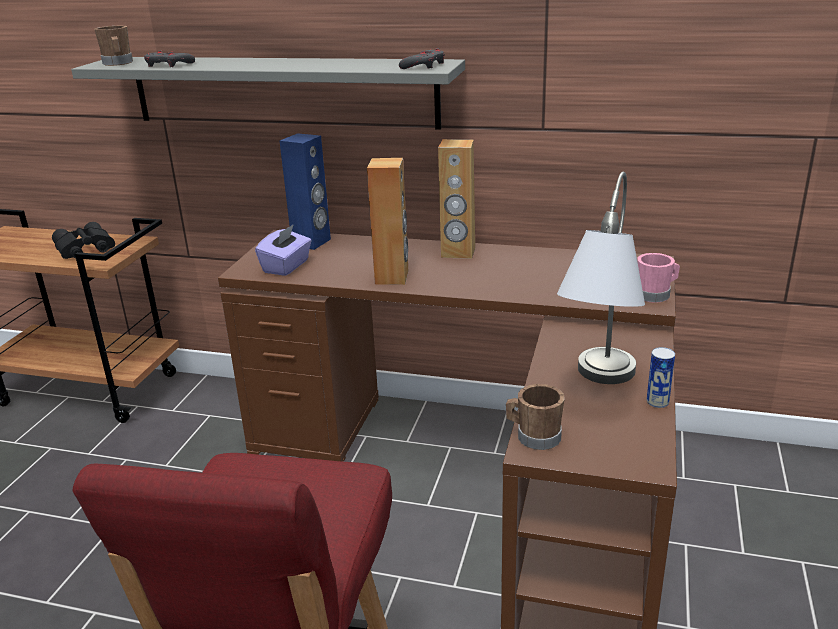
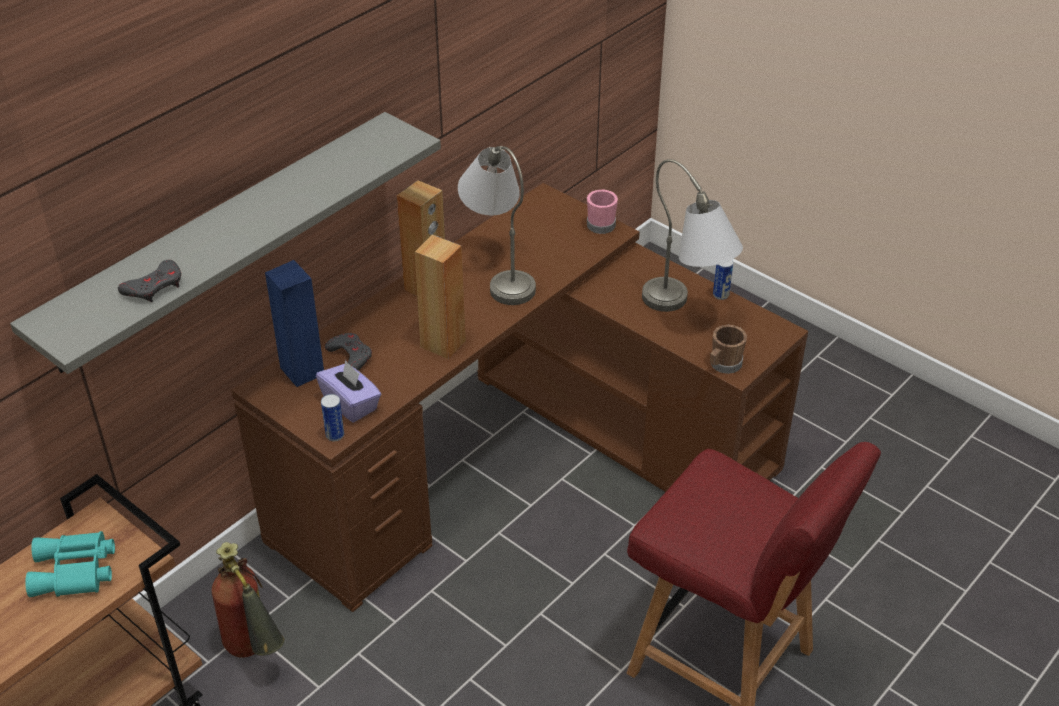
camera: 65 degrees left, 15 degrees up
black binoculars [52,222,115,259] -> turquoise binoculars [25,531,115,597]
brown mug [94,26,133,66] -> none
grey game controller [399,48,445,69] -> grey game controller moved to [325,333,372,371]
none -> fire extinguisher [212,542,284,658]
none -> can [321,394,344,441]
none -> grey table lamp [458,146,536,305]

